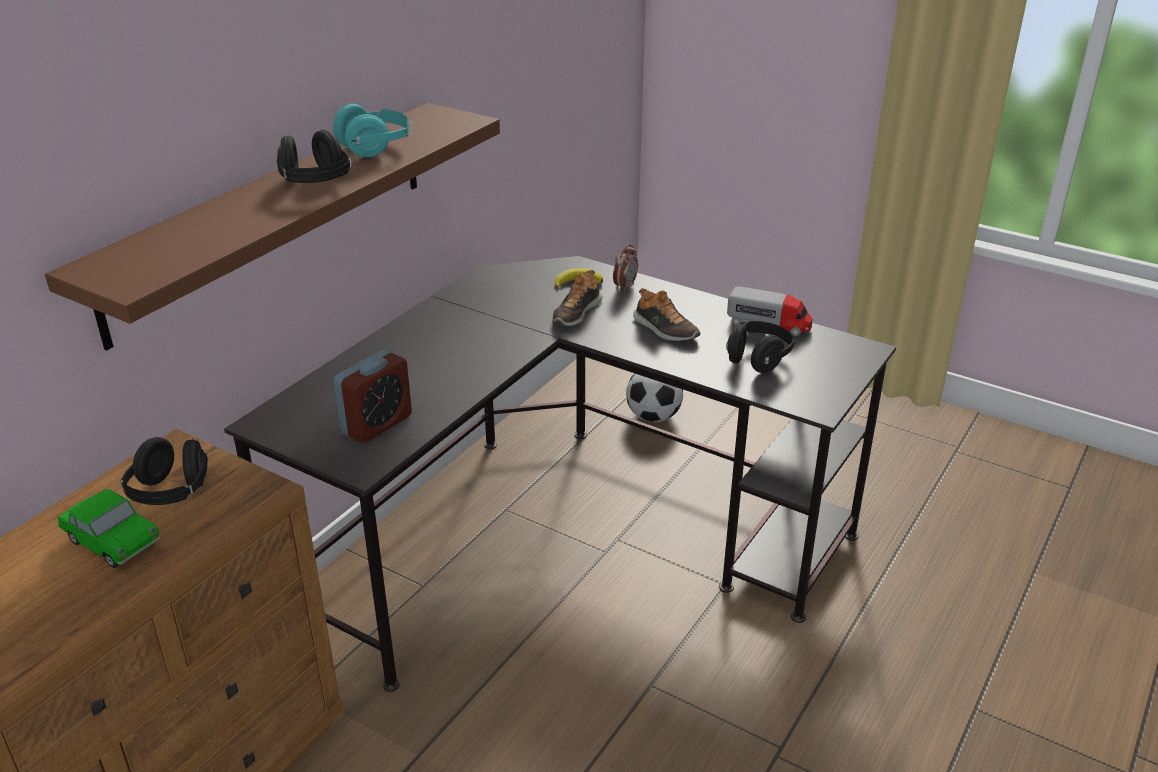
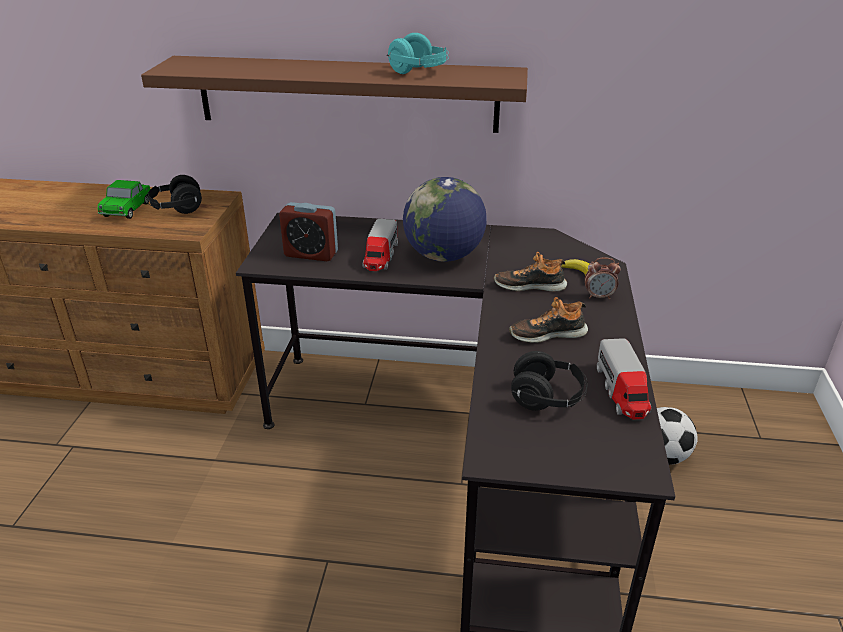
camera: 65 degrees right, 0 degrees up
black headphones [277,130,351,183] -> none
shoe [633,288,701,341] -> shoe turned 60 degrees clockwise [509,297,588,343]
none -> toy truck [363,219,398,271]
none -> globe [403,177,486,262]

